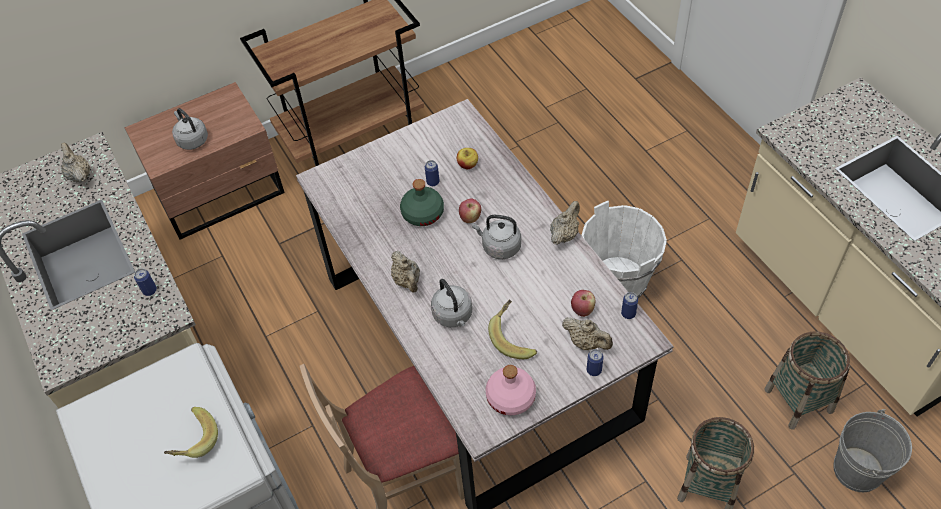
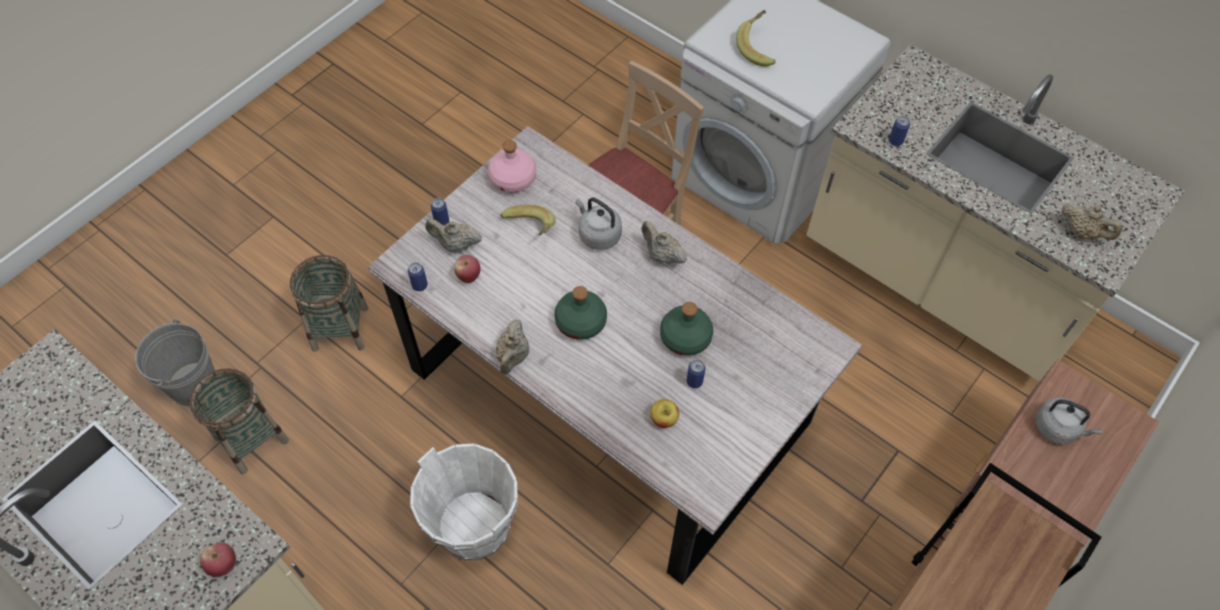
camera: 155 degrees right, 5 degrees up
apple [459,199,481,223] -> apple moved to [200,543,236,577]
grey kettle [472,215,521,259] -> green bottle [554,286,607,340]

